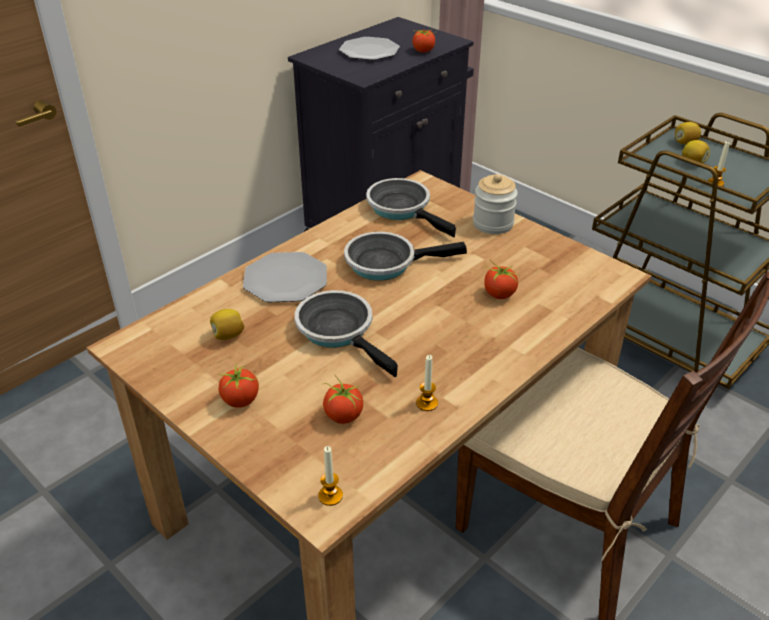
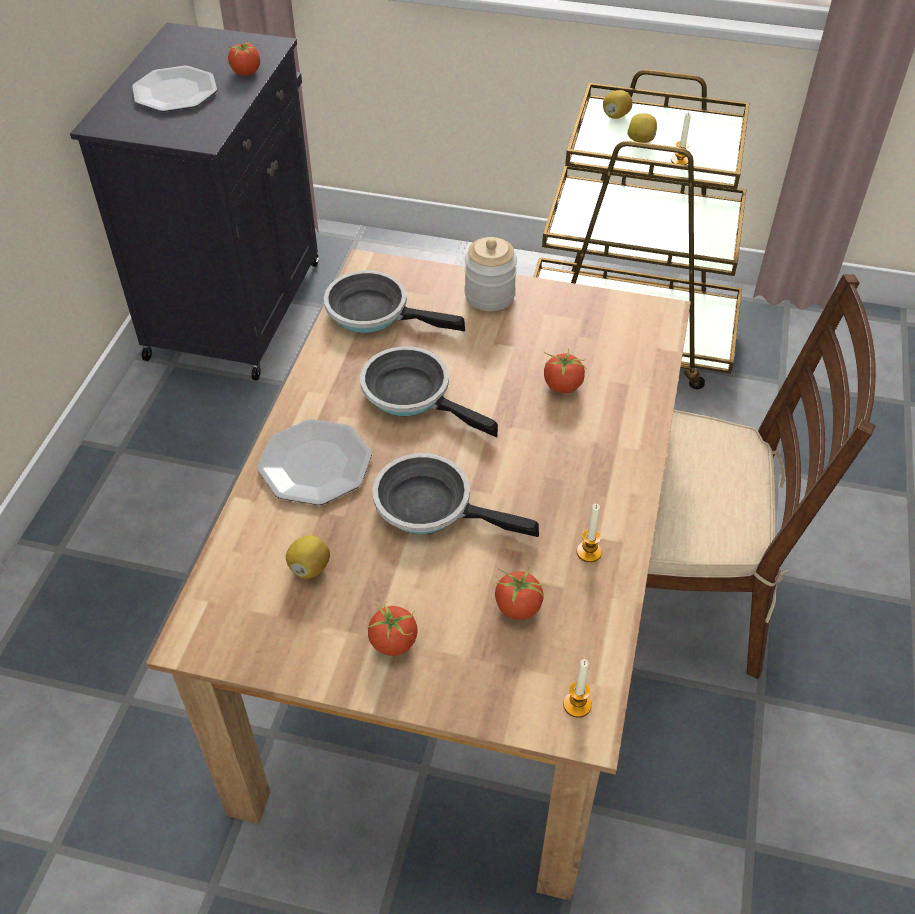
camera: 30 degrees left, 10 degrees up
frying pan [344,232,467,281] -> frying pan turned 75 degrees clockwise [360,346,498,437]

